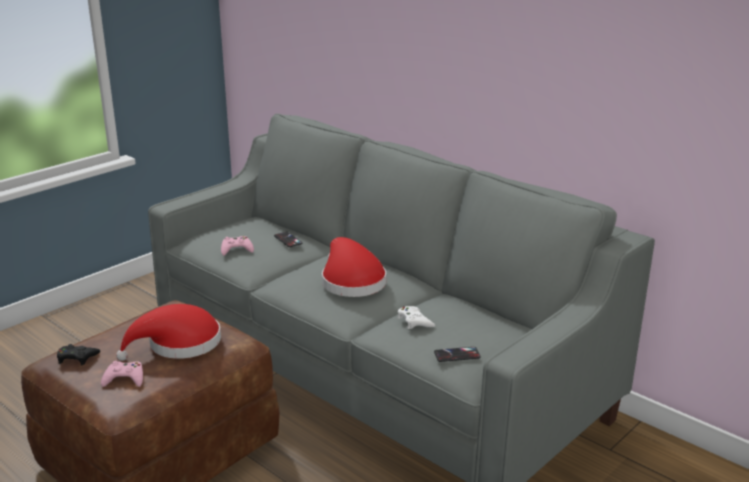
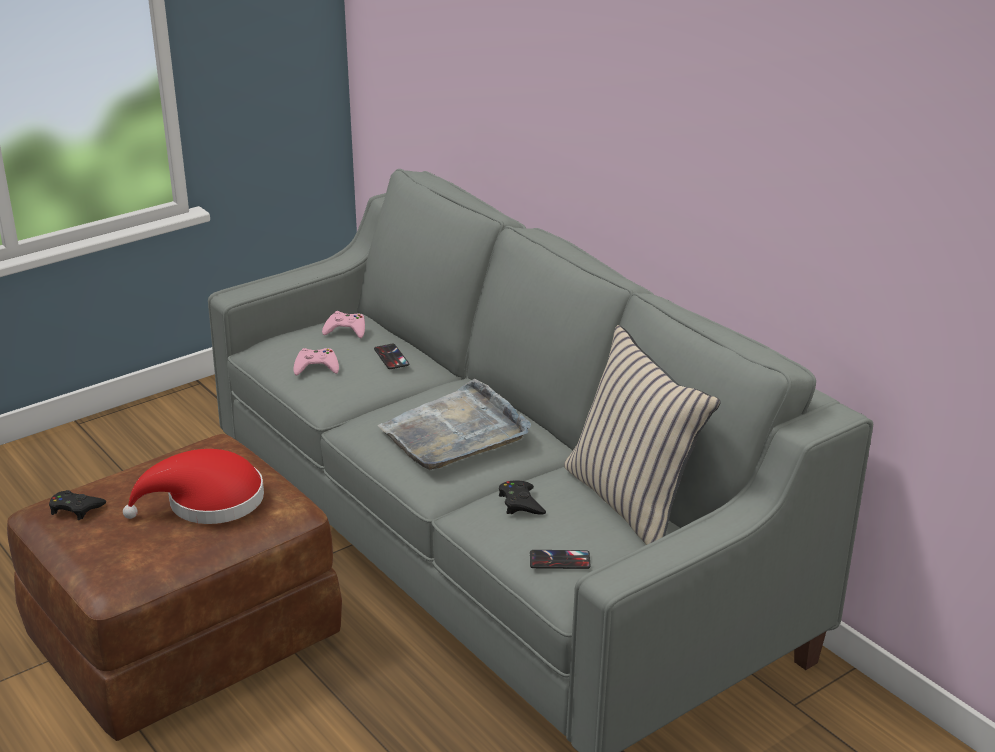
camera: 10 degrees right, 5 degrees up
pink game controller [101,361,143,387] -> pink game controller moved to [322,311,365,338]
red hat [322,237,386,297] -> grey tray [377,379,531,470]
white game controller [397,306,435,329] -> black game controller [499,481,546,515]
none -> beige pillow [564,325,720,545]

